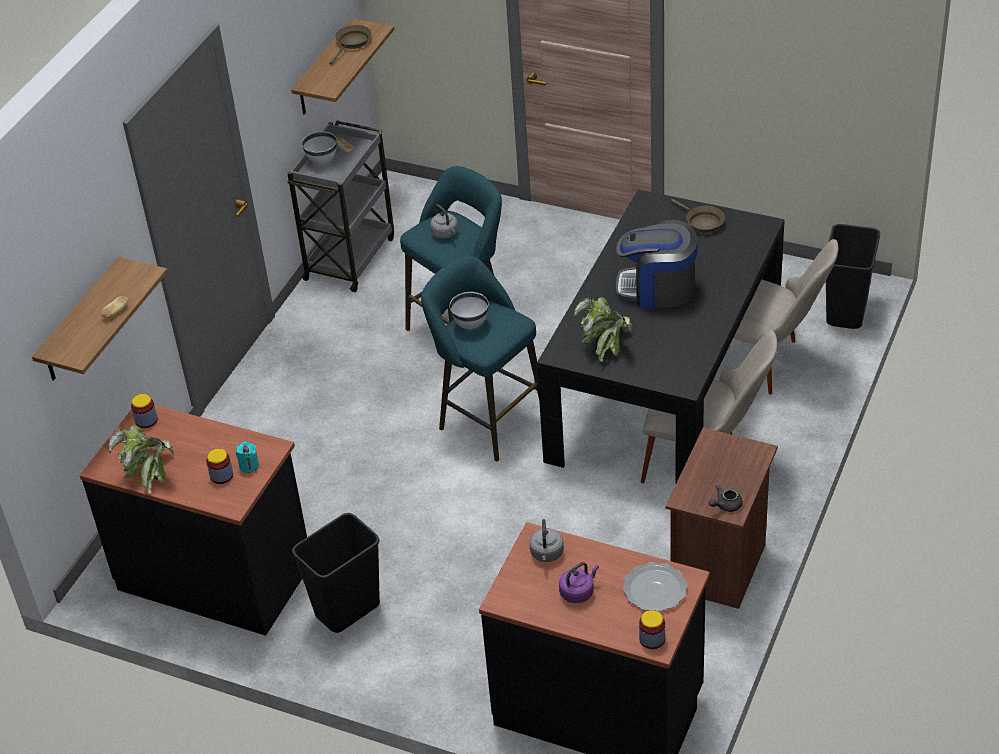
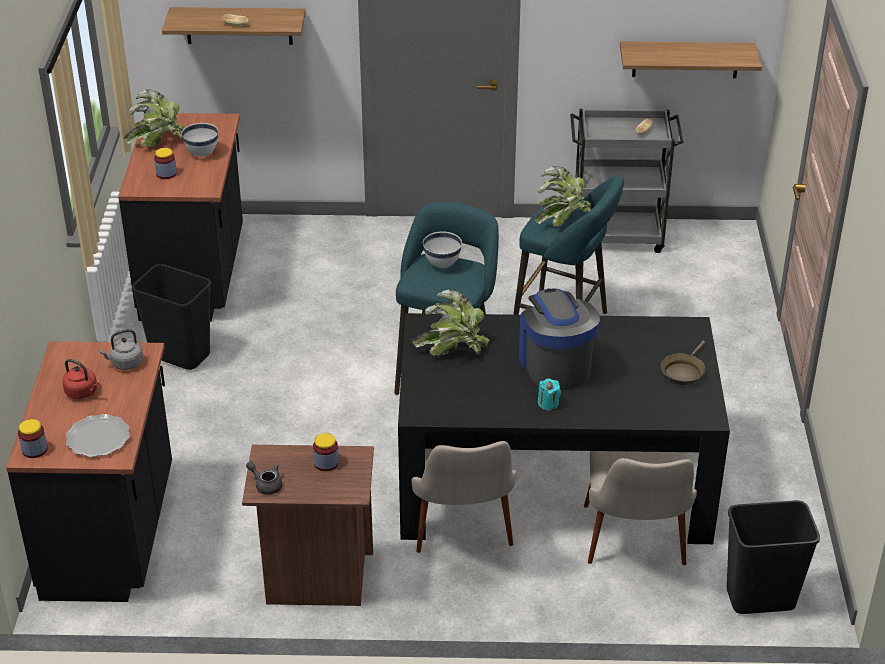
camera: 65 degrees right, 5 degrees down
jar [131,394,158,428] -> jar moved to [313,433,339,471]
turquoise candle [236,442,259,473] -> turquoise candle moved to [538,378,561,411]
white bowl [302,131,337,165] -> white bowl moved to [181,123,218,157]
brown frying pan [329,25,371,65] -> none
grey kettle [430,204,458,239] -> potted plant [535,166,591,227]
purple kettle [559,562,599,603] -> red kettle [62,359,99,399]

